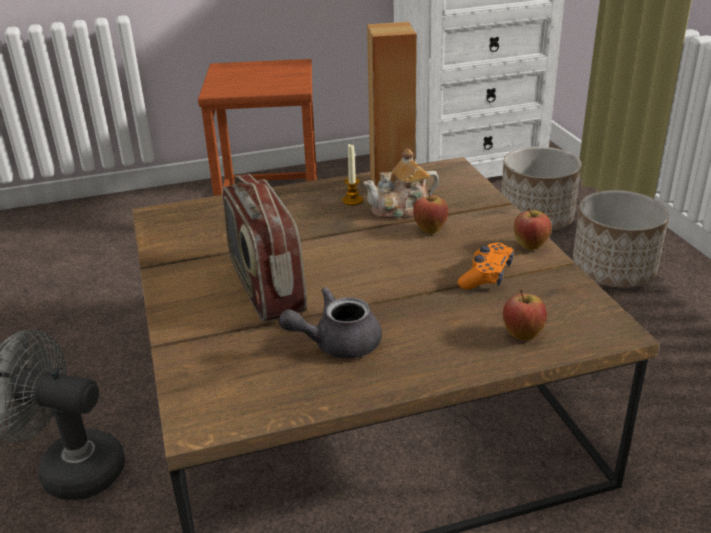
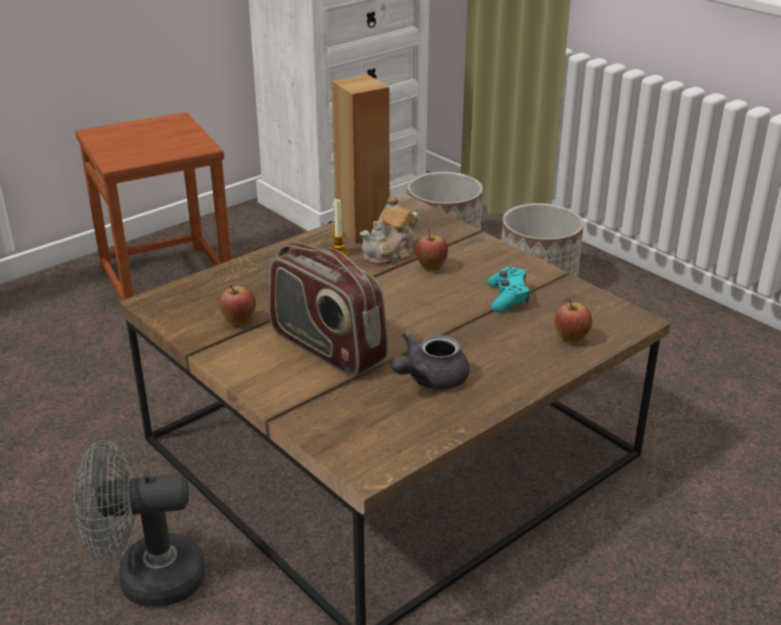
camera: 25 degrees left, 0 degrees up
orange game controller [458,243,514,289] -> turquoise game controller [487,267,530,312]
apple [514,207,552,250] -> apple moved to [219,285,256,325]

